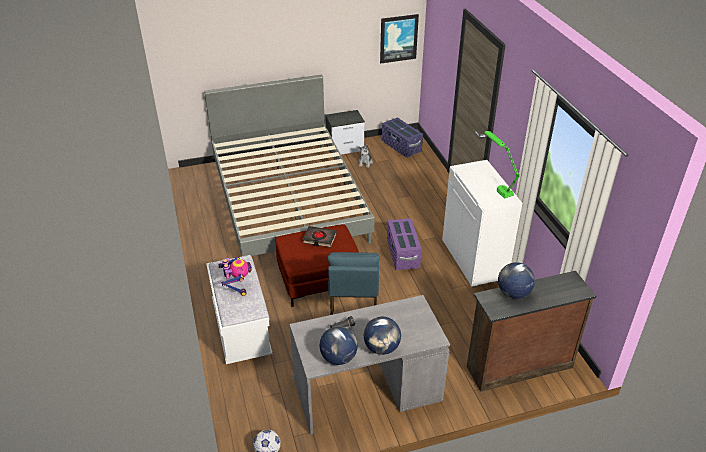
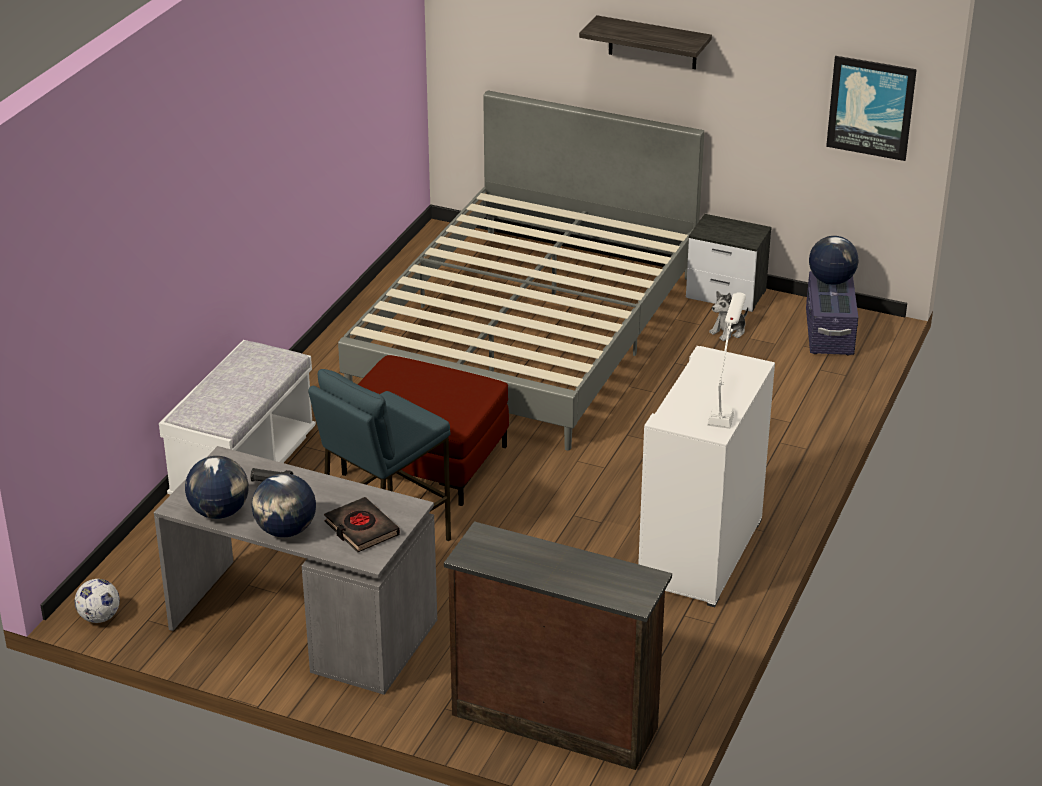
camera: 40 degrees right, 5 degrees down
toy robot [218,257,252,296] -> none
black book [302,226,337,248] -> black book moved to [324,497,400,552]
purple storage box [387,218,422,270] -> none
green table lamp [485,131,520,199] -> white table lamp [707,293,746,429]
globe [498,262,535,299] -> globe moved to [809,236,859,285]
none -> shelf [579,15,712,69]

